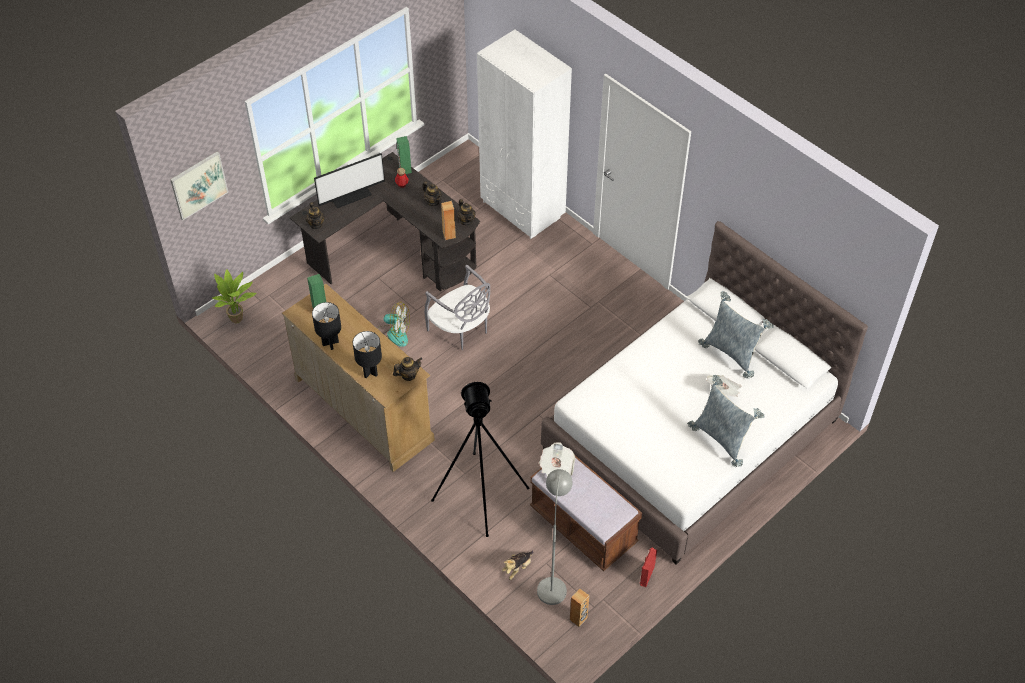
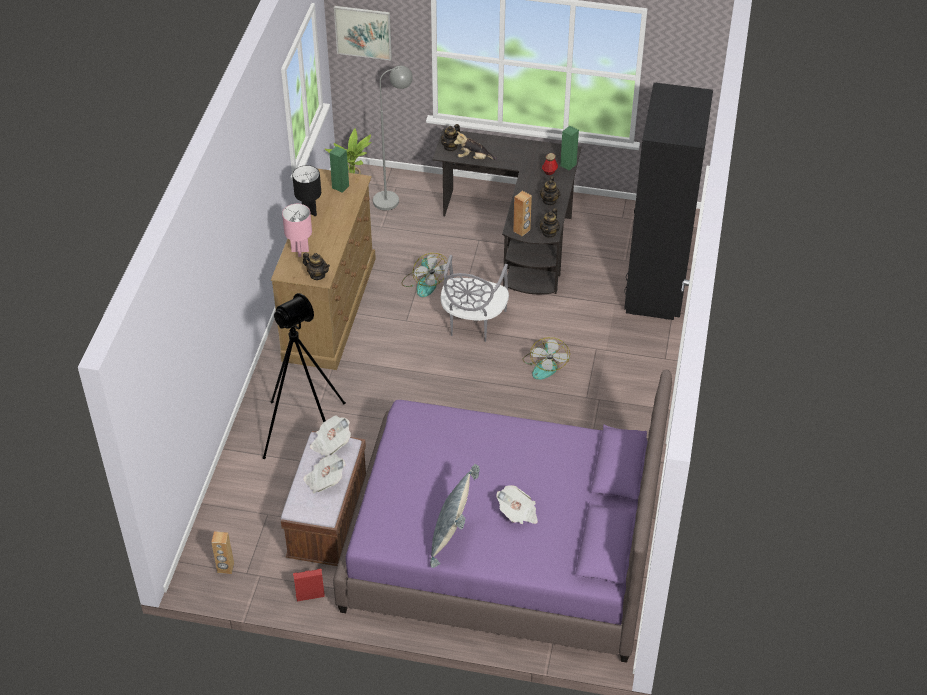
camera: 55 degrees right, 5 degrees down
monitor [314,153,385,208] -> none
black table lamp [353,331,382,378] -> pink table lamp [282,204,312,257]
white wardrobe [477,30,572,239] -> black wardrobe [624,83,713,320]
plush toy [502,551,533,580] -> plush toy moved to [454,131,497,160]
grey floor lamp [537,469,573,605] -> grey floor lamp moved to [373,66,413,211]
white bed [541,221,868,565] -> purple bed [333,369,672,663]
pillow [697,291,774,379] -> none
none -> newspaper [303,454,345,493]
none -> fan [523,337,570,380]

